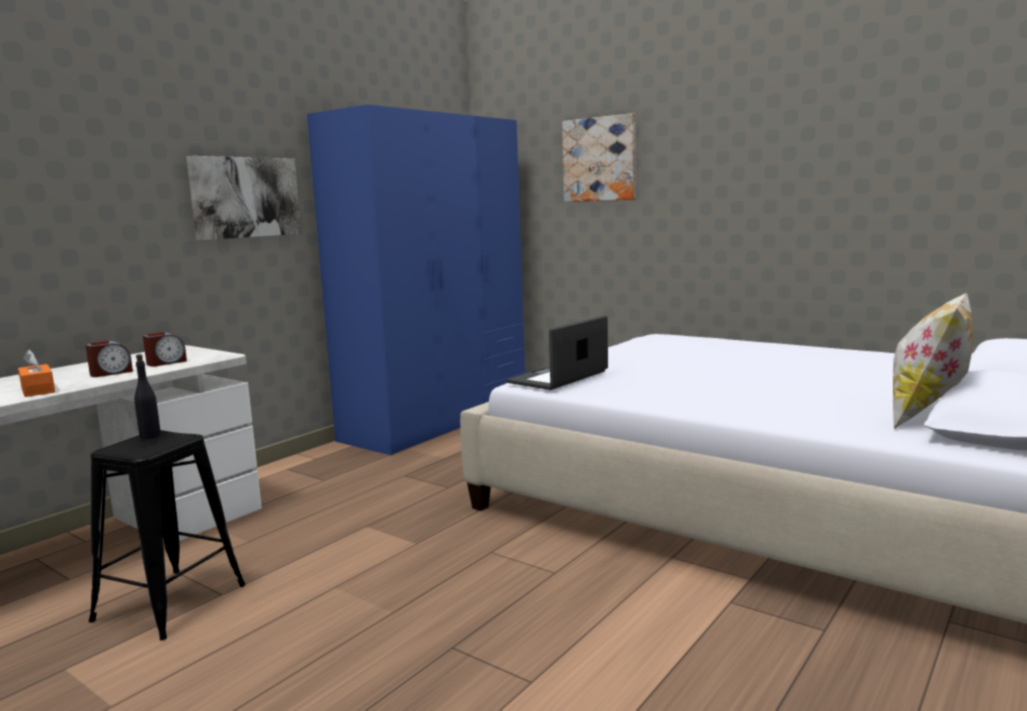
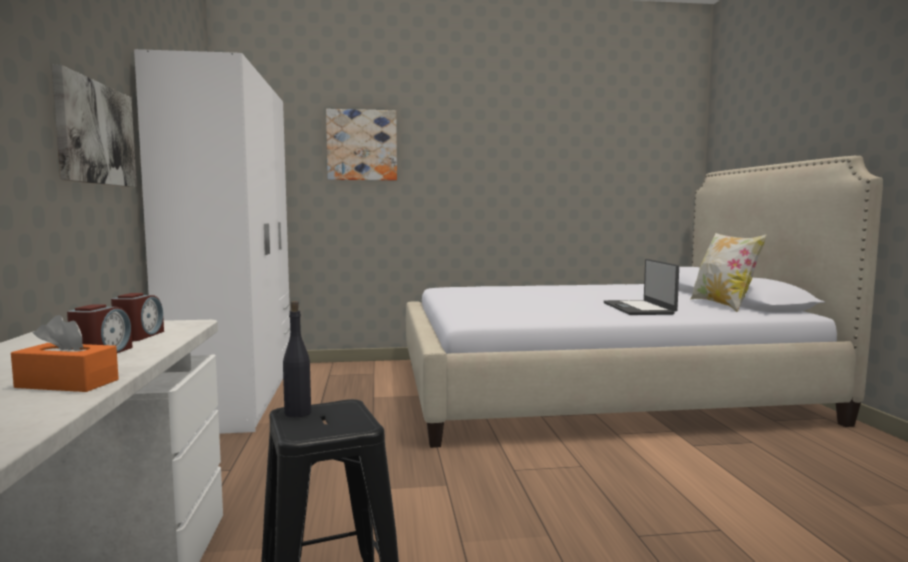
camera: 45 degrees left, 5 degrees down
blue wardrobe [307,105,525,455] -> white wardrobe [134,49,290,434]
laptop [507,315,608,390] -> laptop moved to [604,259,679,315]

